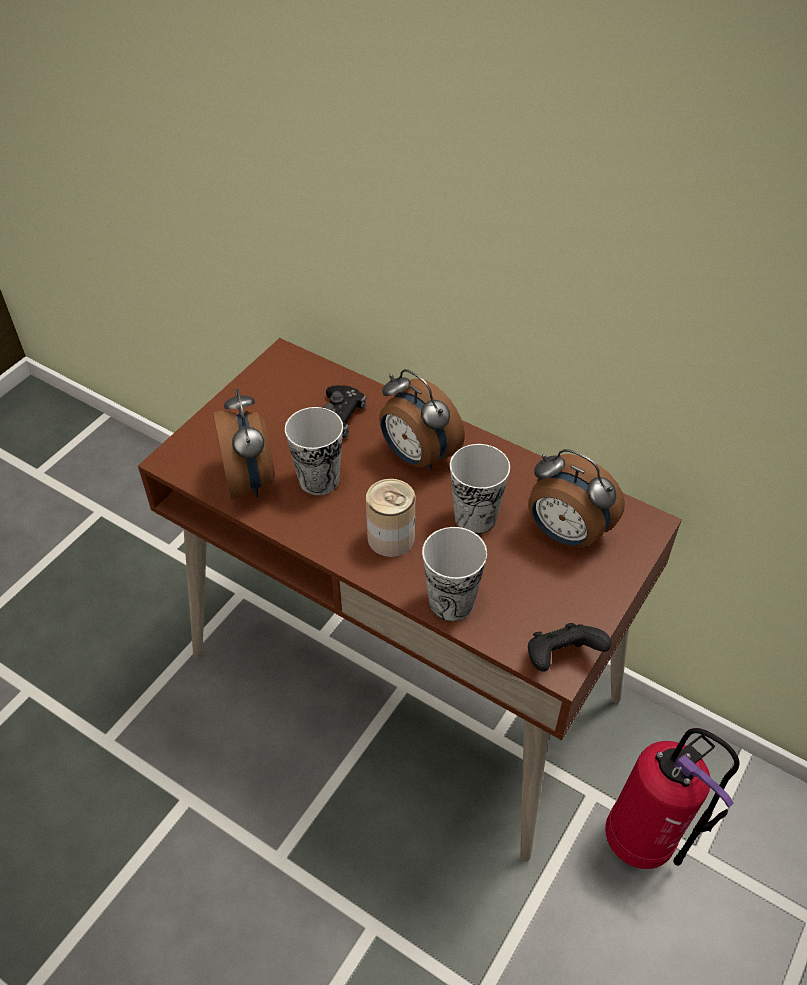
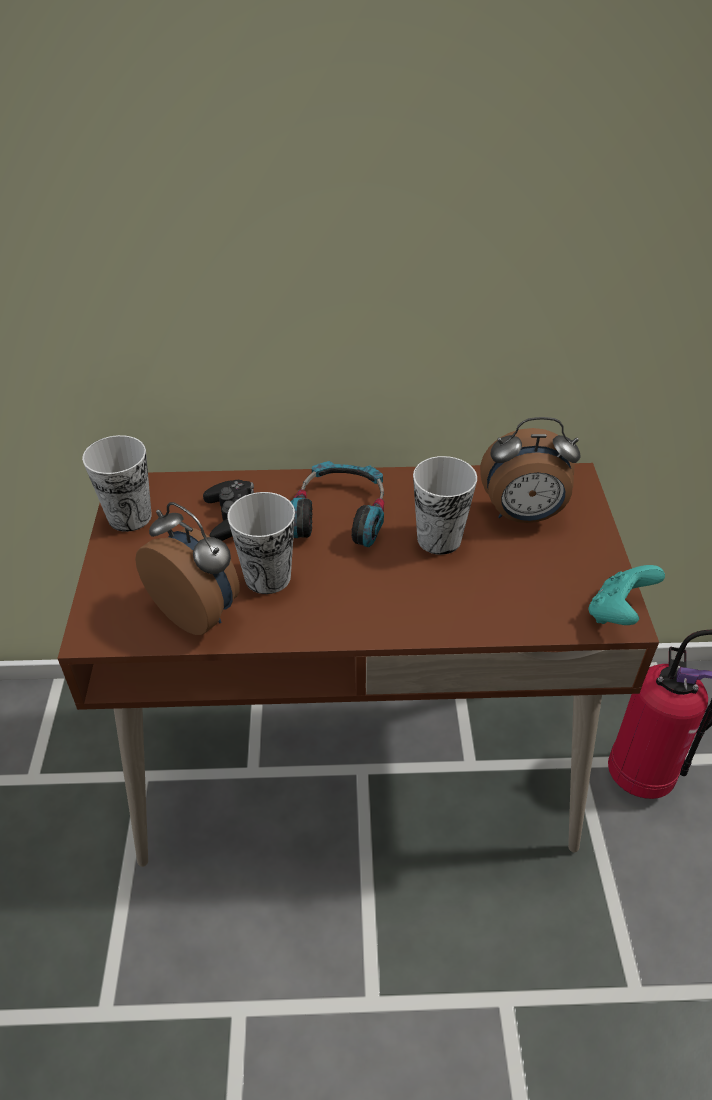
camera: 35 degrees left, 5 degrees down
can [366,479,415,557] -> none
alarm clock [379,369,465,471] -> headphones [290,461,384,547]
cup [422,527,487,621] -> cup moved to [82,435,152,532]
black game controller [528,623,611,671] -> turquoise game controller [589,565,665,625]

